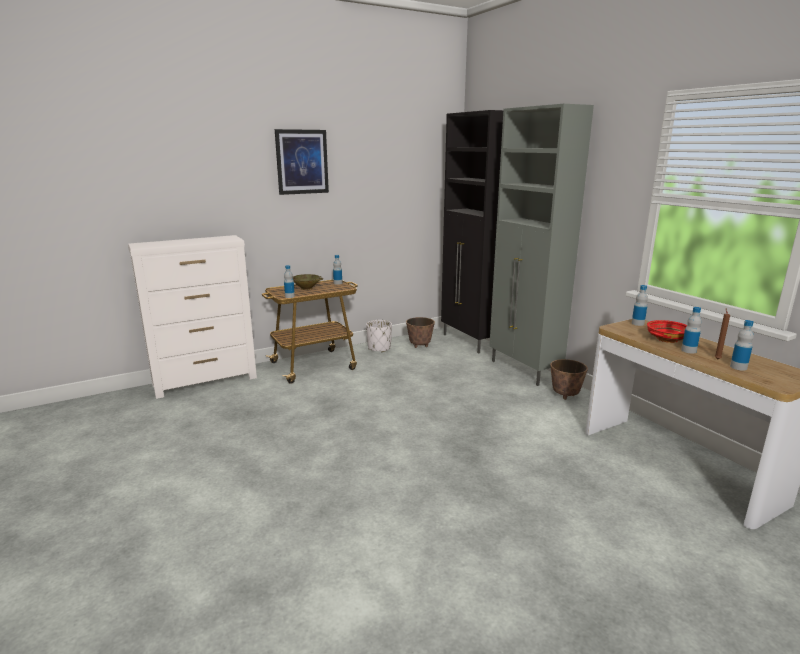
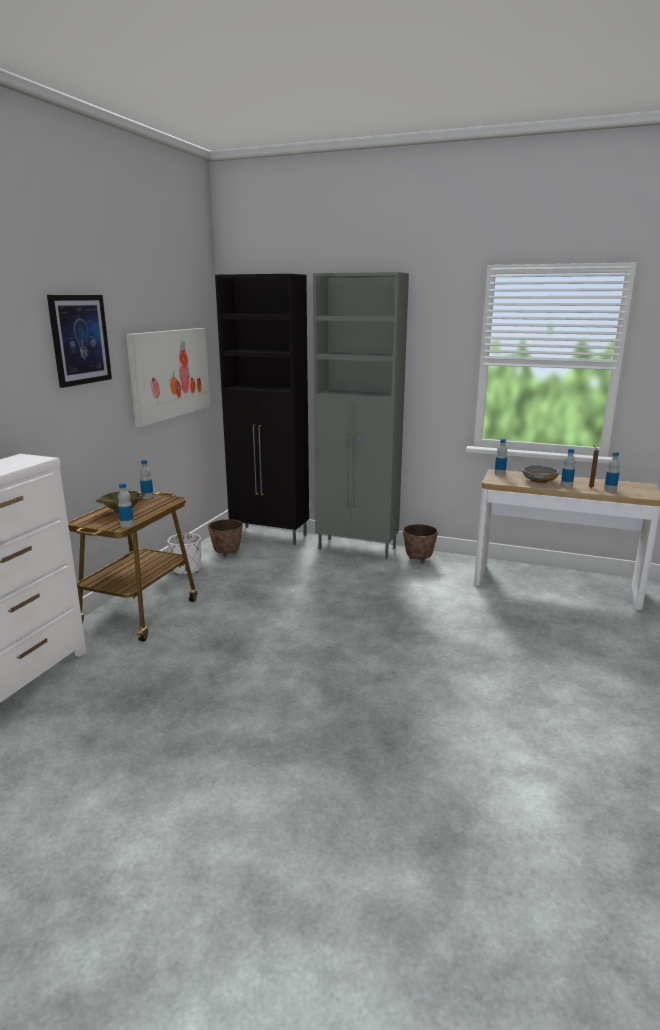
camera: 40 degrees left, 0 degrees up
red bowl [647,320,687,343] -> grey bowl [522,465,560,483]
none -> picture [126,328,210,427]

